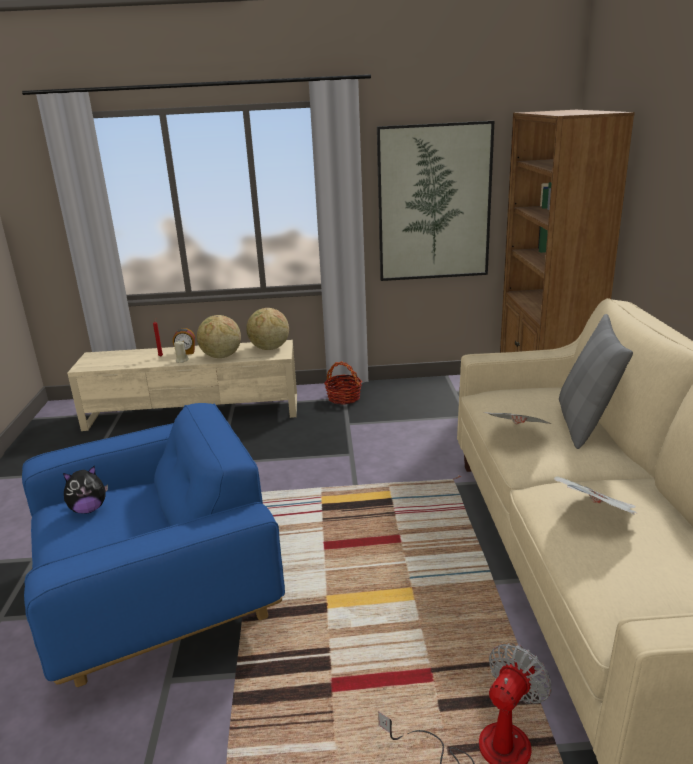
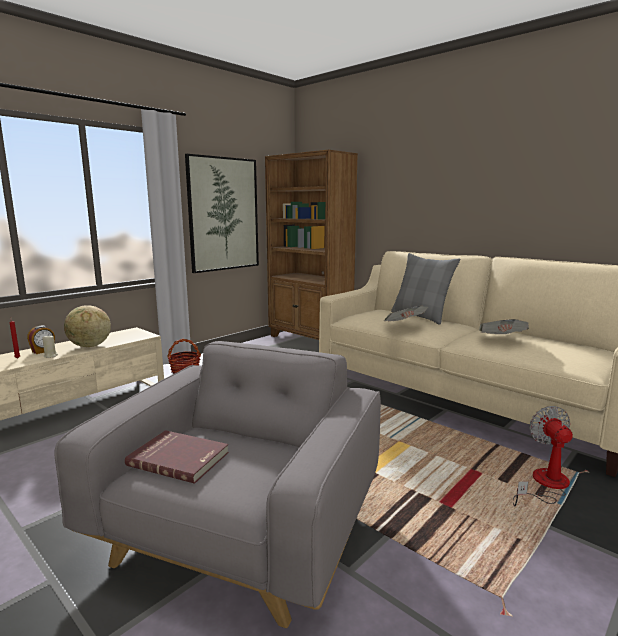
camera: 45 degrees left, 10 degrees down
blue armchair [22,403,285,687] -> grey armchair [54,341,381,628]
plush toy [63,466,108,514] -> red book [125,430,229,484]
globe [246,308,289,350] -> none

